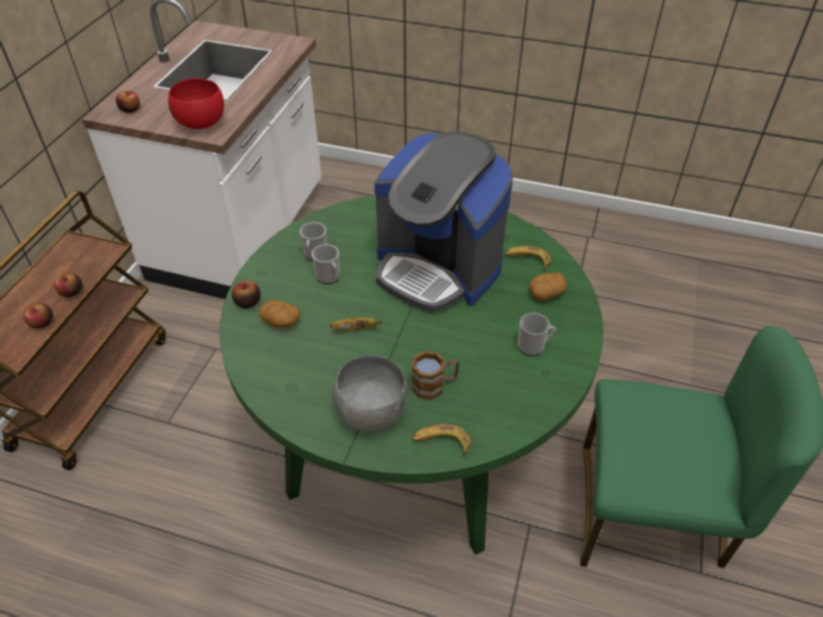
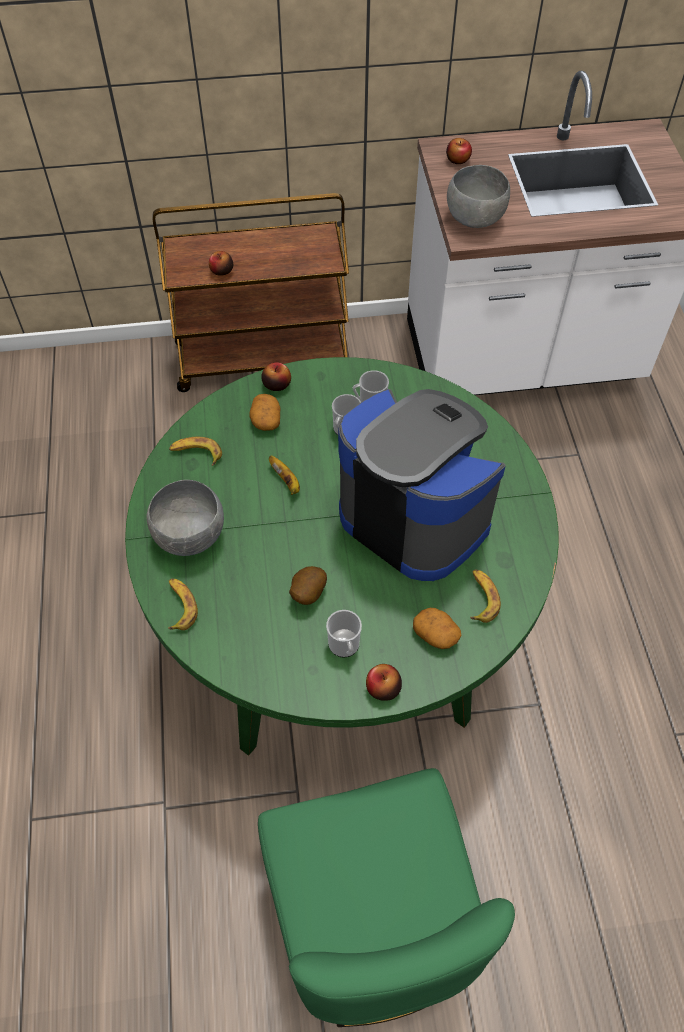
camera: 65 degrees right, 10 degrees up
apple [55,273,83,297] -> apple moved to [366,664,402,701]
red bowl [168,78,224,129] -> grey bowl [447,165,510,228]
coffee machine [374,131,513,312] -> coffee machine turned 120 degrees clockwise [338,389,505,581]
mug [412,351,459,400] -> none
none -> banana [169,437,222,466]
none -> potato [289,566,327,605]

